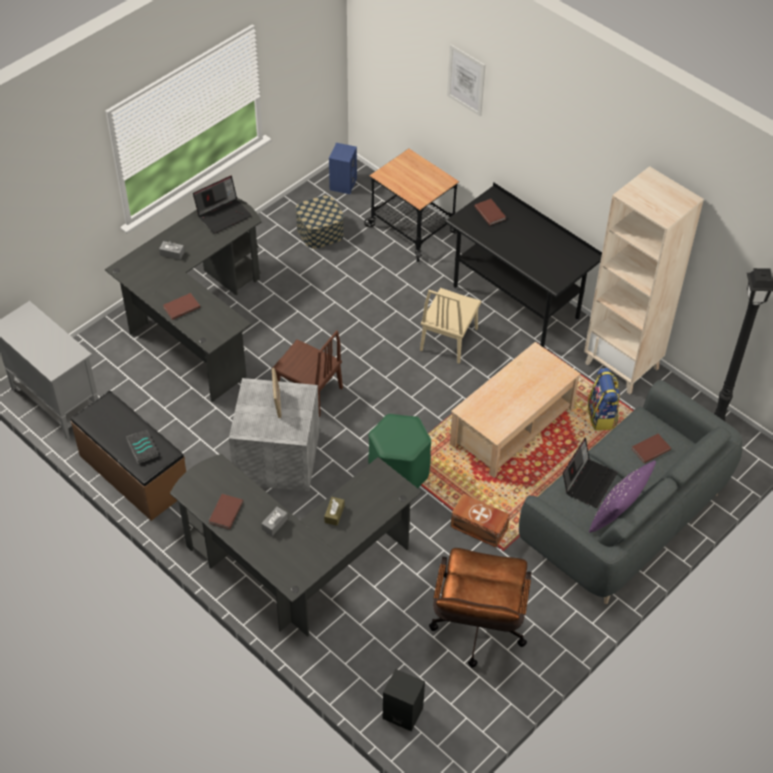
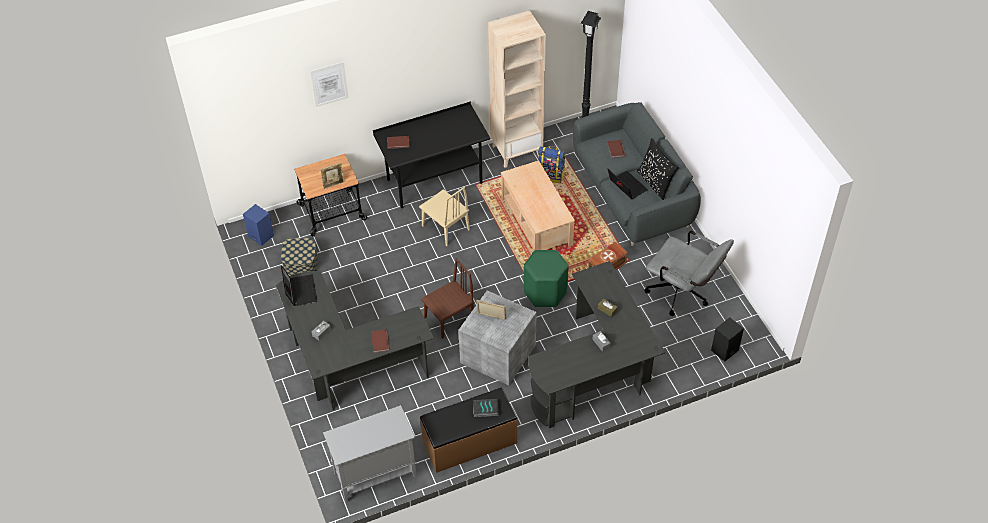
camera: 65 degrees left, 0 degrees up
brown book [209,494,243,529] -> none
brown office chair [429,548,532,667] -> grey office chair [644,231,734,316]
purple pillow [589,460,656,533] -> black pillow [637,138,679,200]
none -> picture frame [320,163,344,189]

